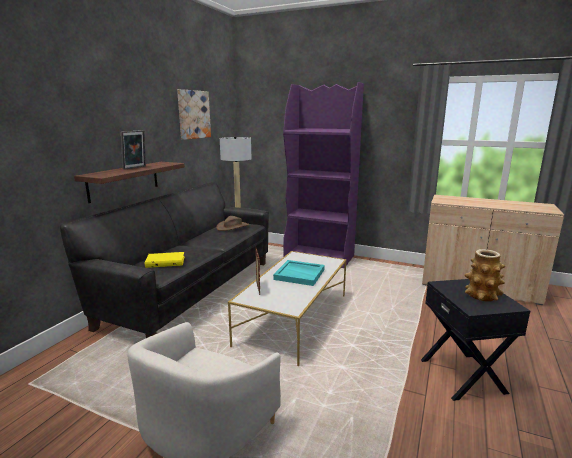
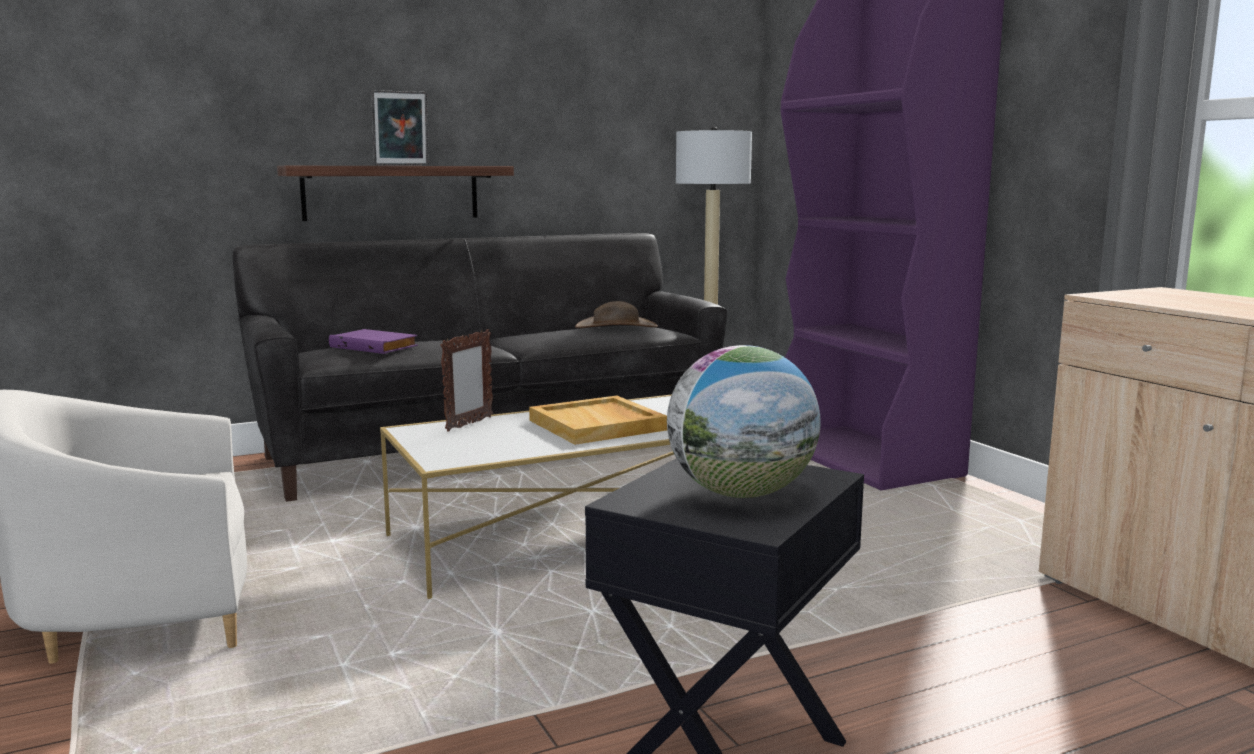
camera: 40 degrees right, 5 degrees down
yellow book [145,252,185,268] -> purple book [329,329,418,354]
picture [177,89,211,140] -> none
turquoise tray [273,260,325,286] -> beige tray [529,396,667,445]
vase [465,249,505,302] -> globe [667,345,821,498]

